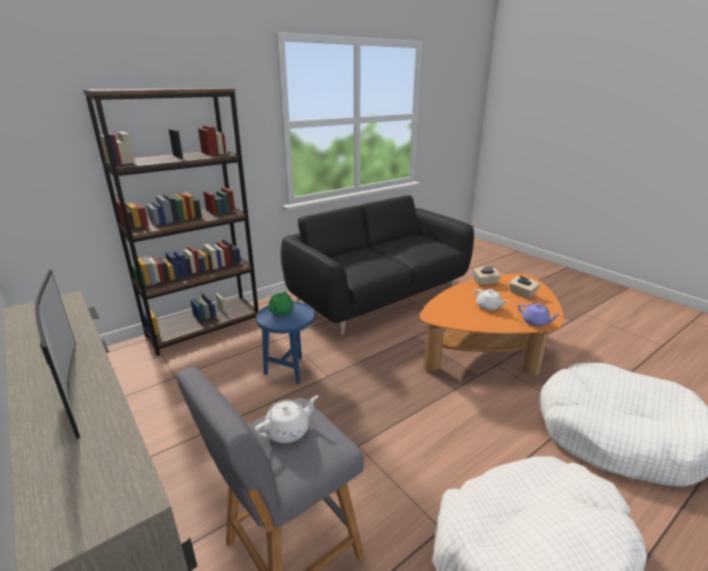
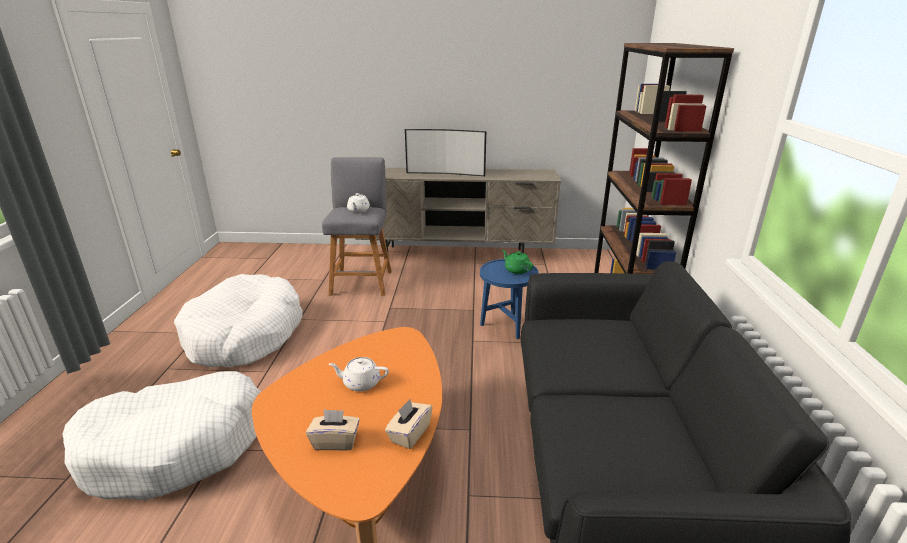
camera: 130 degrees right, 0 degrees up
purple teapot [518,303,561,326] -> none

